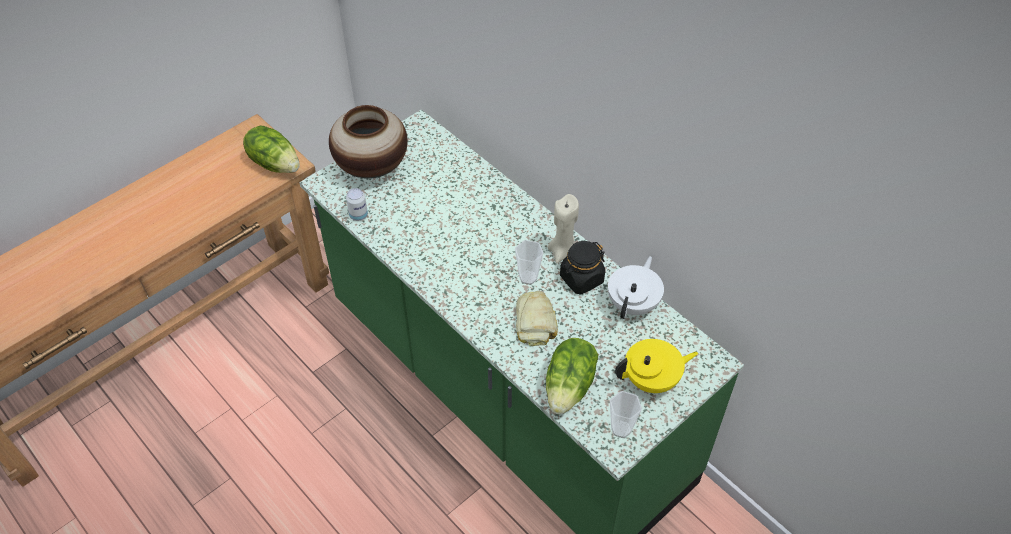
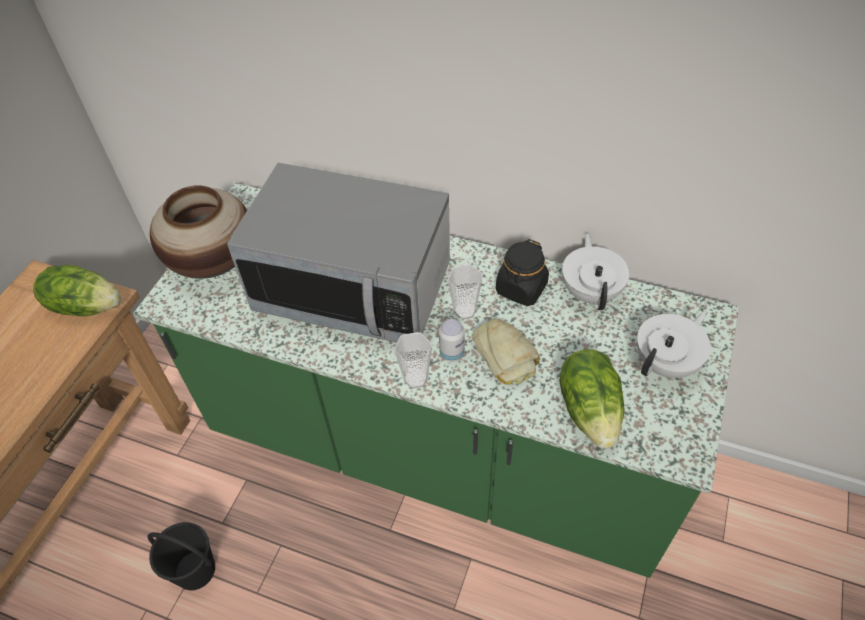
camera: 25 degrees left, 0 degrees up
can [346,188,368,221] -> can moved to [439,319,465,361]
beige candle [547,194,579,263] -> none
cup [610,391,642,438] -> cup moved to [394,332,432,388]
yellow teapot [615,339,698,393] -> white teapot [637,311,711,378]
none -> black bucket [147,522,215,590]
none -> microwave [227,163,450,342]

